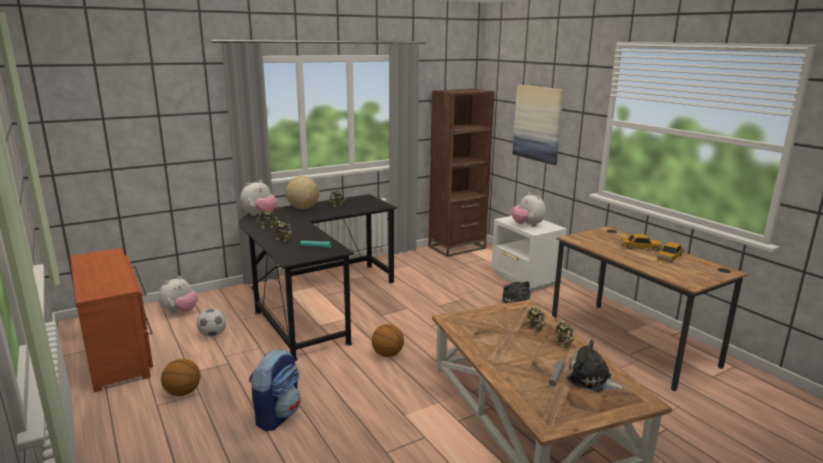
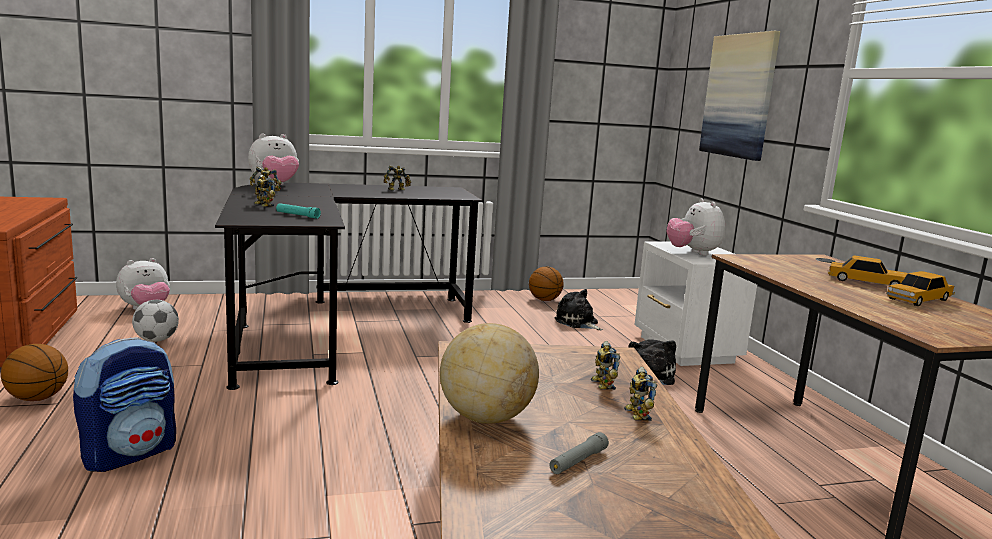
camera: 15 degrees right, 5 degrees down
globe [286,176,319,210] -> globe moved to [440,323,539,424]
basketball [372,324,404,357] -> basketball moved to [529,267,564,301]
brown bookcase [428,89,495,257] -> none
plush toy [567,340,626,392] -> plush toy moved to [555,289,603,330]

